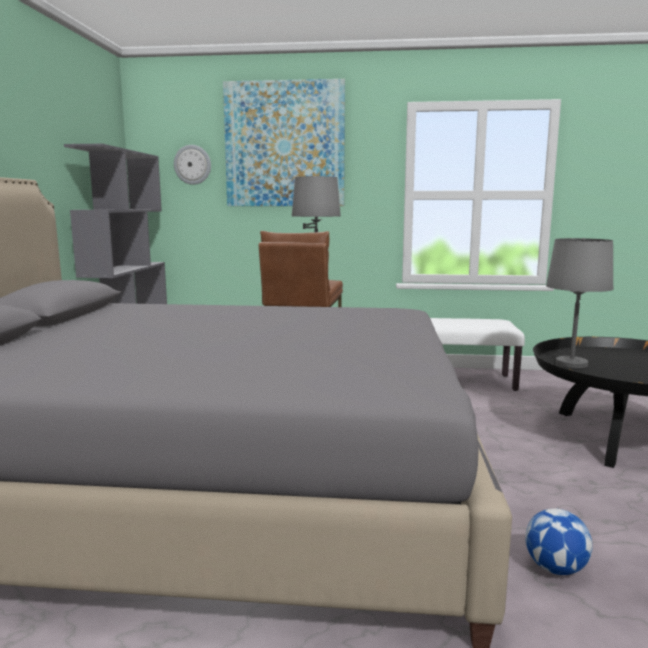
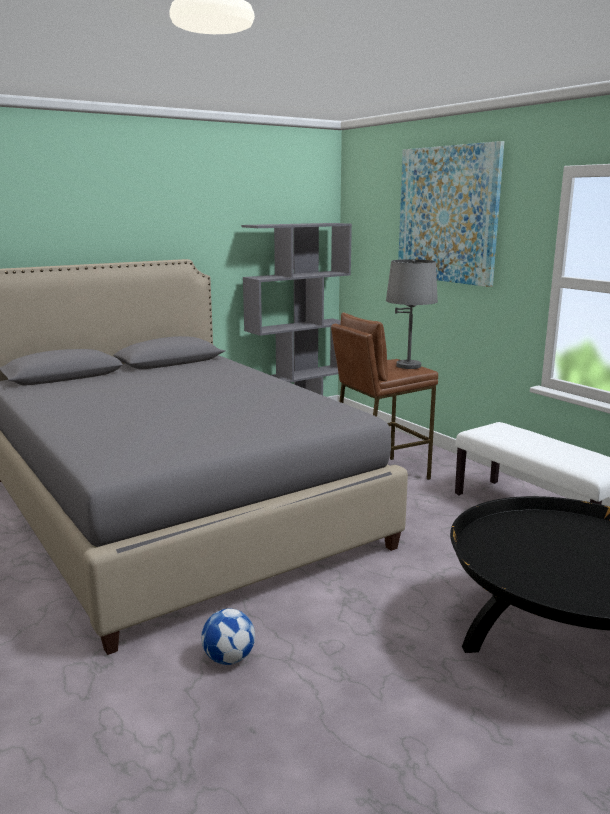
camera: 50 degrees right, 5 degrees up
wall clock [174,145,211,185] -> none
grey table lamp [546,238,613,368] -> none

